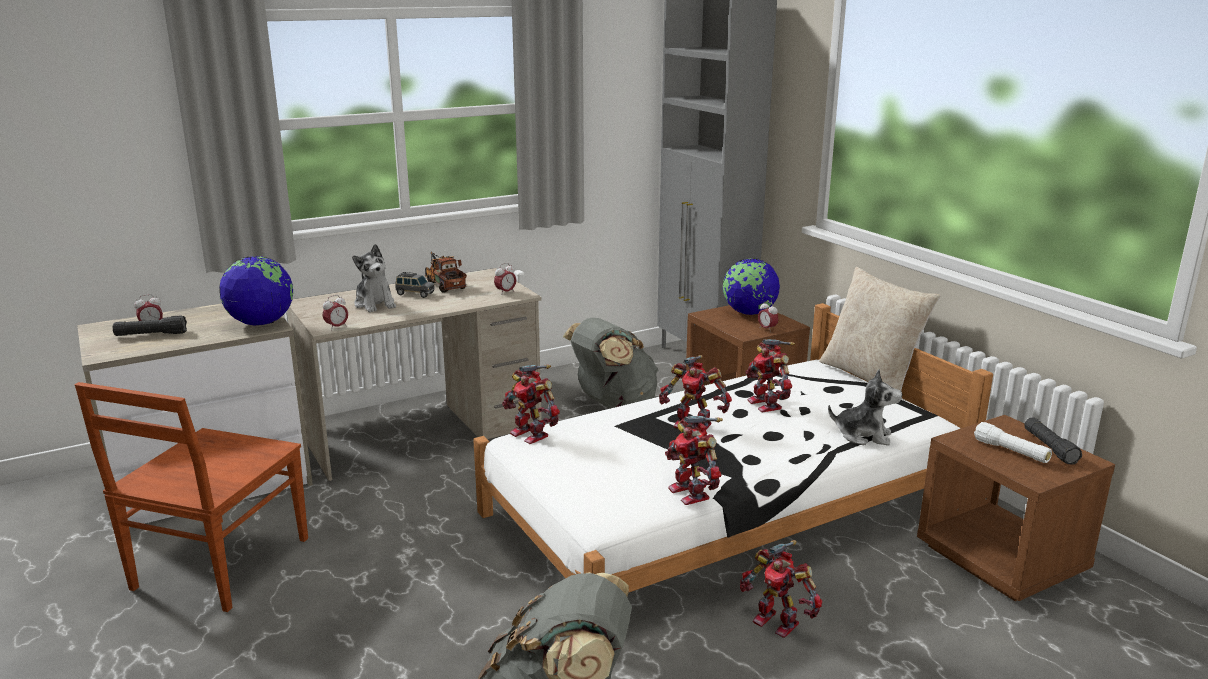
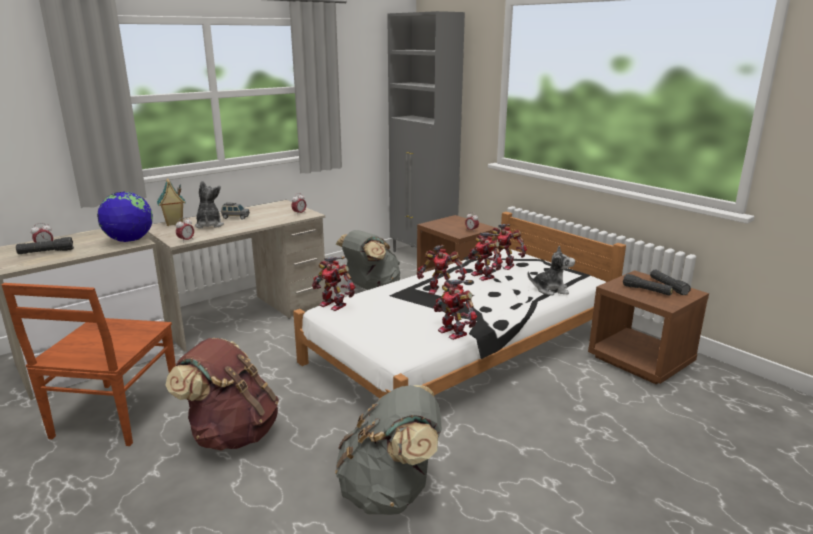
camera: 10 degrees left, 0 degrees up
plush toy [352,244,396,312] -> plush toy turned 150 degrees counterclockwise [195,181,224,229]
toy truck [425,252,467,293] -> none
globe [723,258,780,315] -> none
toy robot [740,540,822,638] -> toy robot moved to [491,224,527,270]
beige pillow [819,267,940,391] -> none
white flashlight [974,422,1052,463] -> black flashlight [623,274,673,295]
none -> toy house [157,178,186,226]
none -> brown backpack [165,338,279,451]

